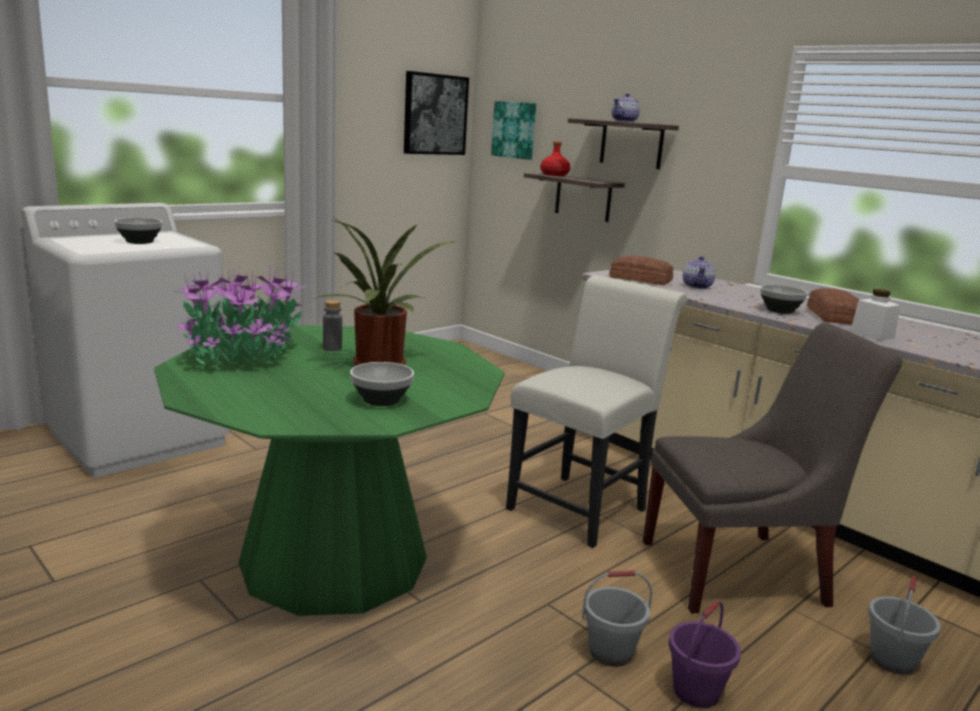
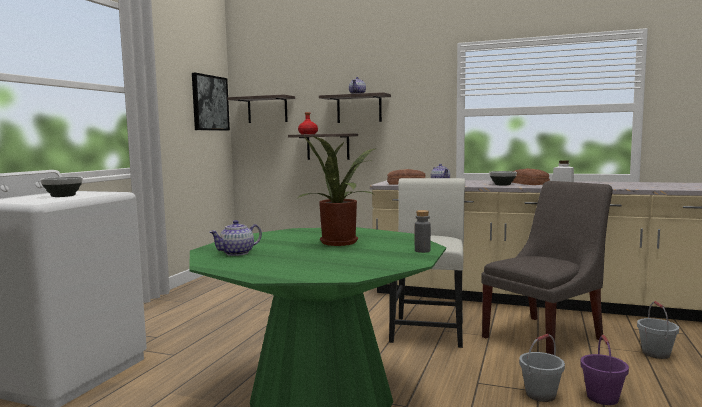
camera: 25 degrees left, 10 degrees down
potted plant [175,268,308,369] -> teapot [209,220,262,256]
grey bottle [323,300,342,351] -> grey bottle moved to [415,210,431,253]
bowl [350,362,414,406] -> none
picture [491,101,536,160] -> shelf [227,94,295,123]

